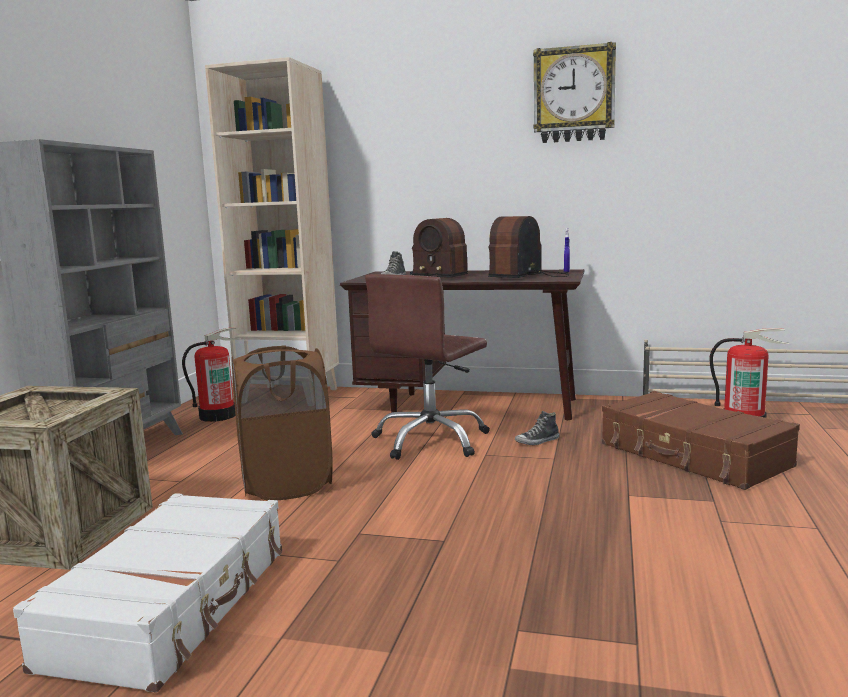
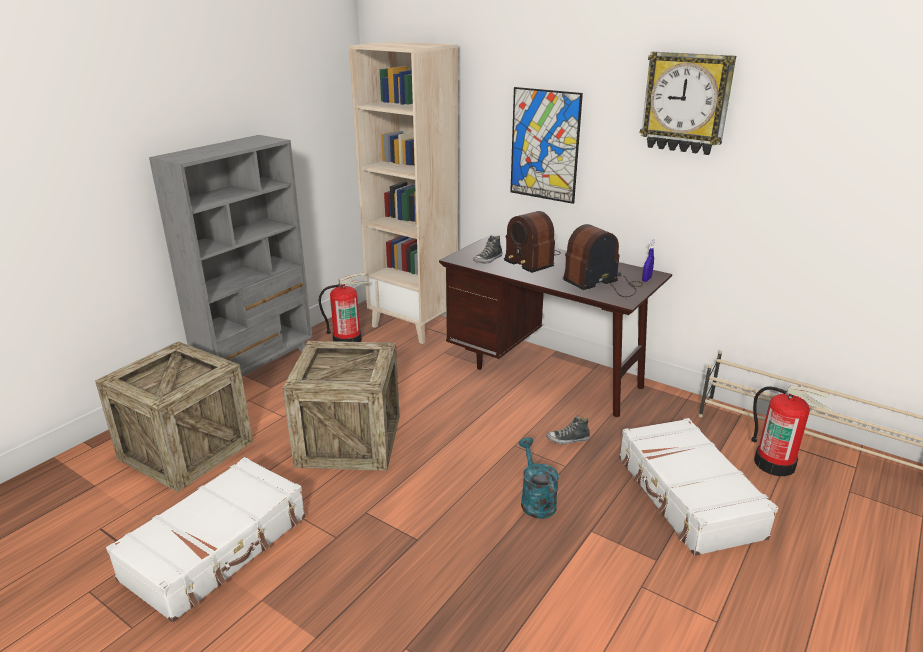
camera: 20 degrees right, 15 degrees up
brown laundry basket [232,346,333,501] -> crate [283,341,400,471]
brown office chair [365,274,490,460] -> none
brown suitcase [602,391,800,490] -> white suitcase [619,418,778,556]
none -> picture [510,87,583,204]
none -> turquoise watering can [519,437,559,519]

